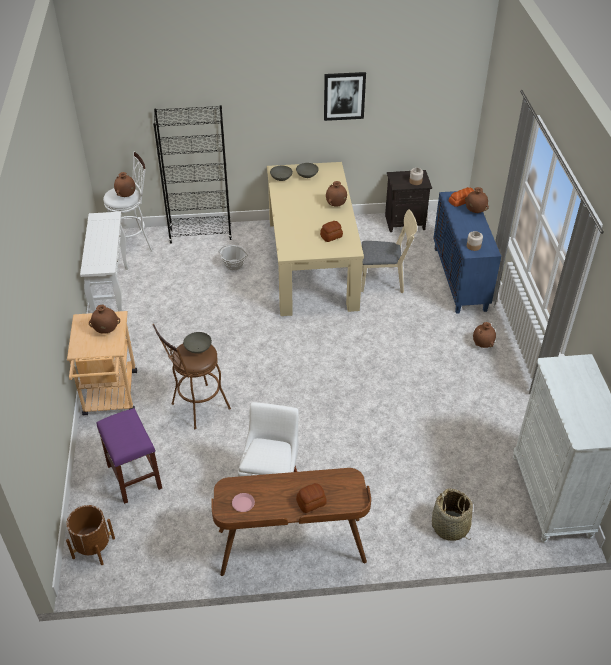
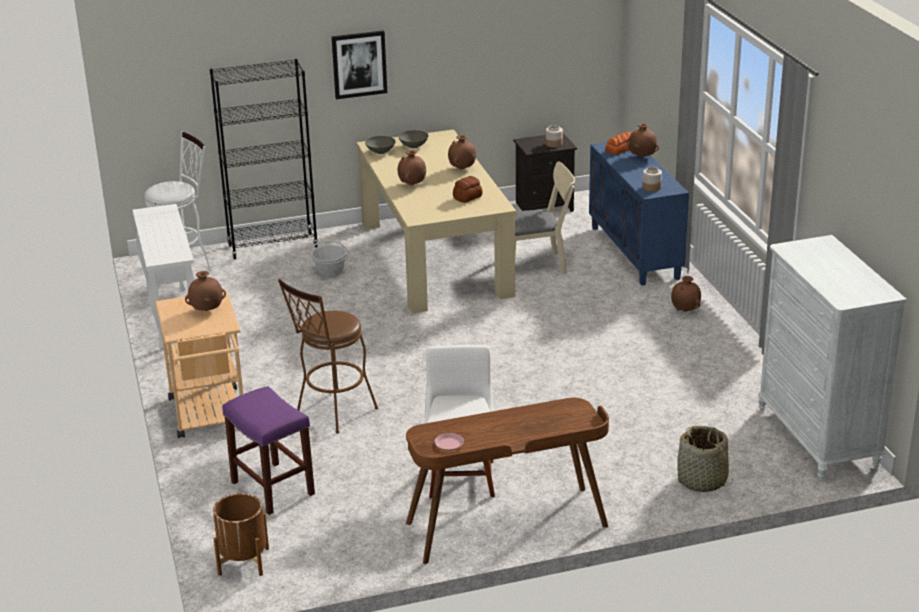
camera: 10 degrees left, 15 degrees down
brown vase [114,172,135,197] -> brown vase moved to [398,150,426,185]
grey bowl [183,332,212,354] -> none
bread [296,483,327,513] -> none
picture [324,72,366,121] -> picture moved to [331,30,387,99]

